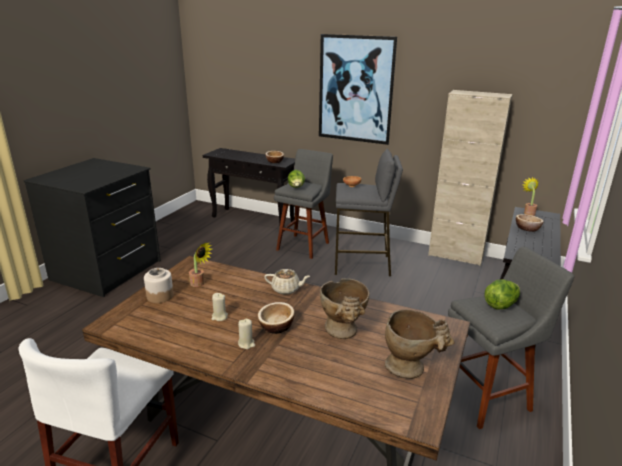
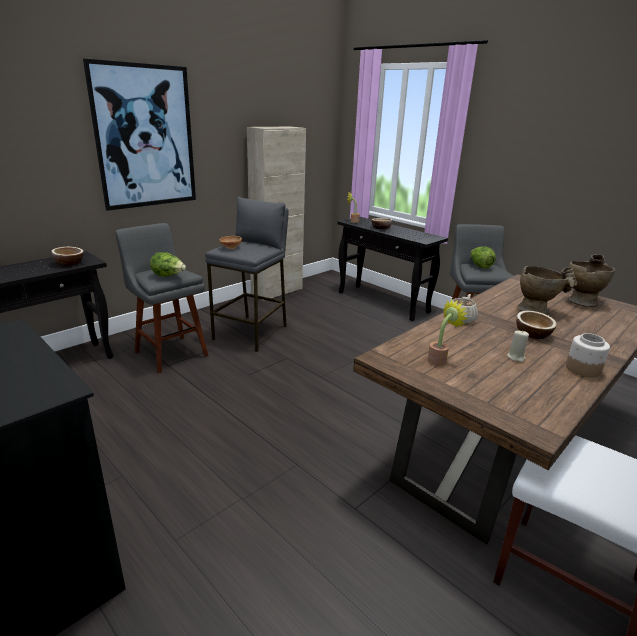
camera: 70 degrees left, 0 degrees up
jar [144,268,174,303] -> jar moved to [566,333,610,377]
beige candle [238,318,255,349] -> none

